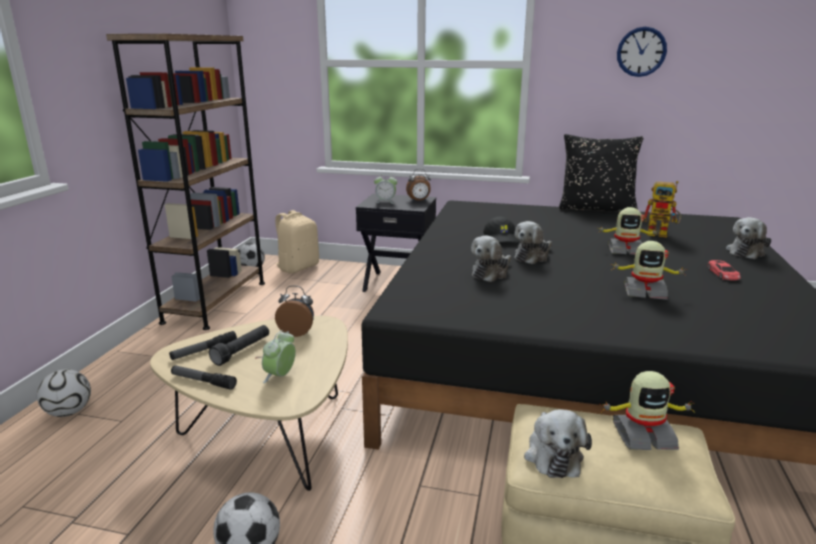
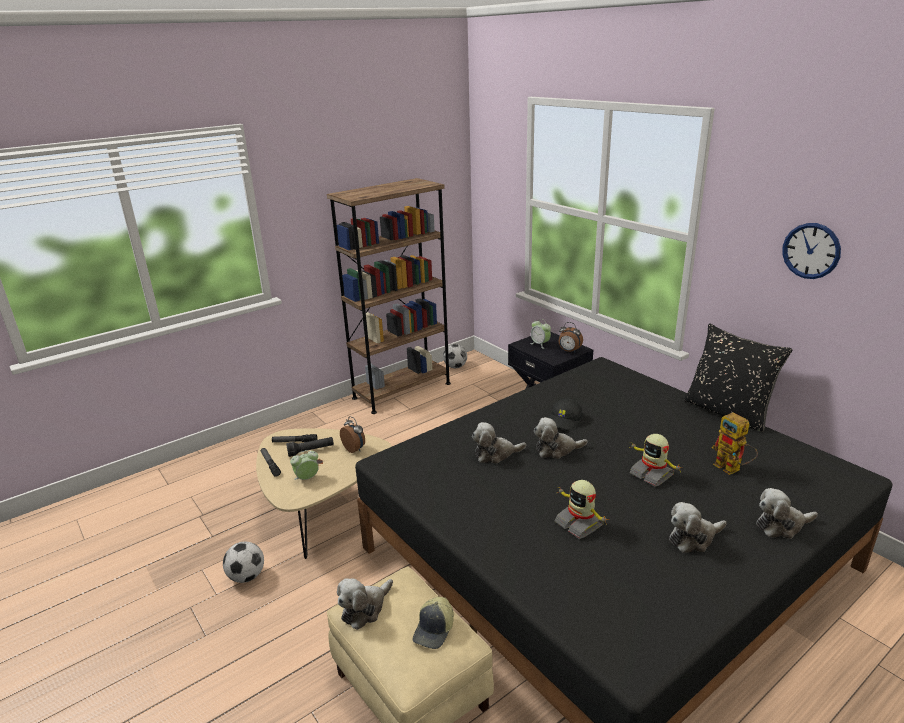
camera: 40 degrees right, 5 degrees up
football [37,369,91,417] -> none
beige backpack [275,210,319,273] -> none
toy robot [599,371,695,450] -> cap [413,597,454,649]
red toy car [707,260,741,280] -> plush toy [669,502,726,553]

